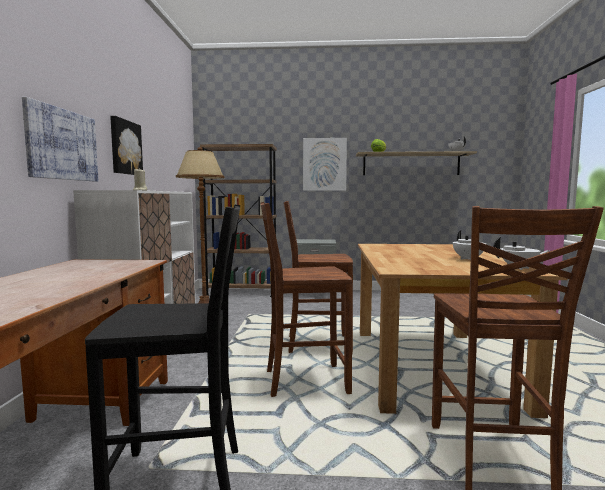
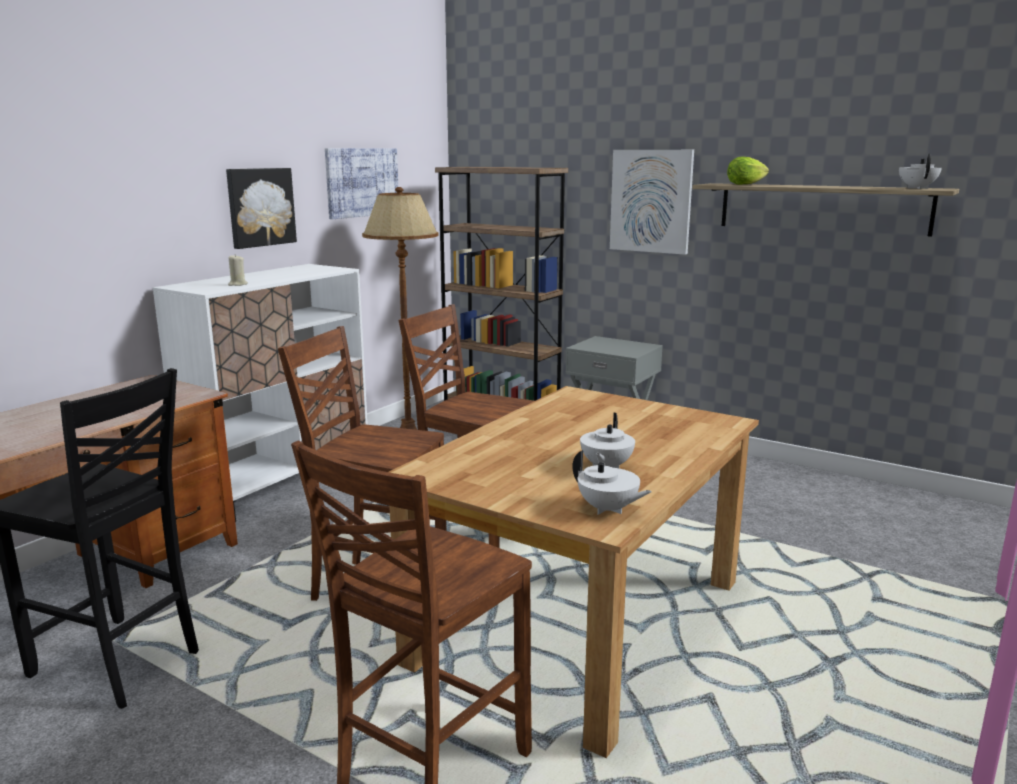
camera: 30 degrees right, 10 degrees up
picture [22,97,98,182] -> picture moved to [325,148,398,219]

